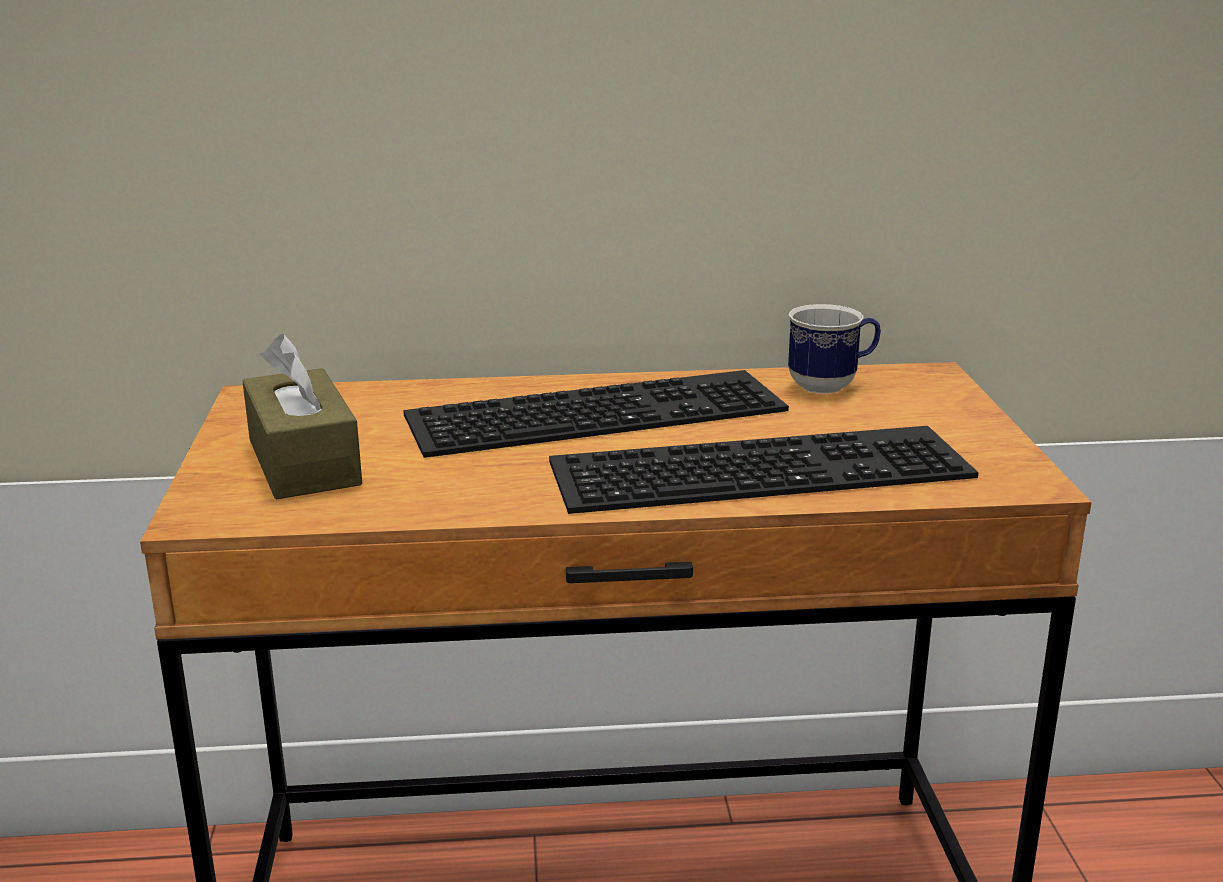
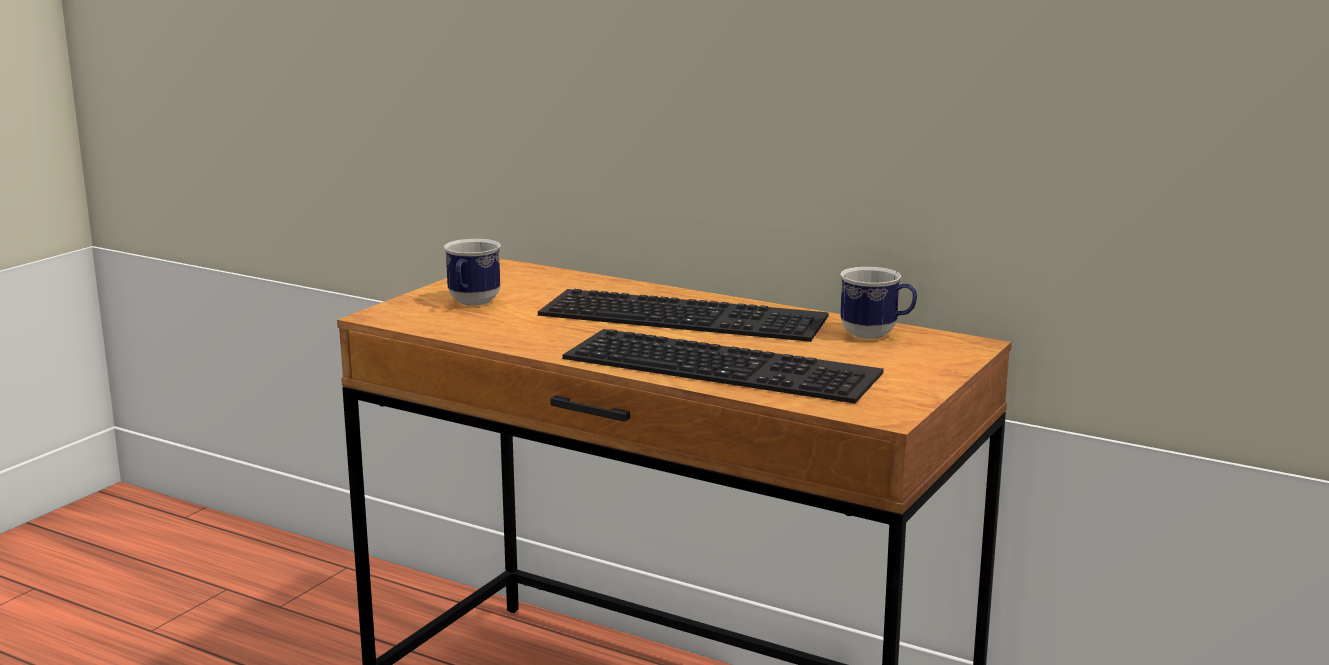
camera: 35 degrees right, 5 degrees down
brown tissue box [242,334,362,500] -> mug [444,239,501,306]

